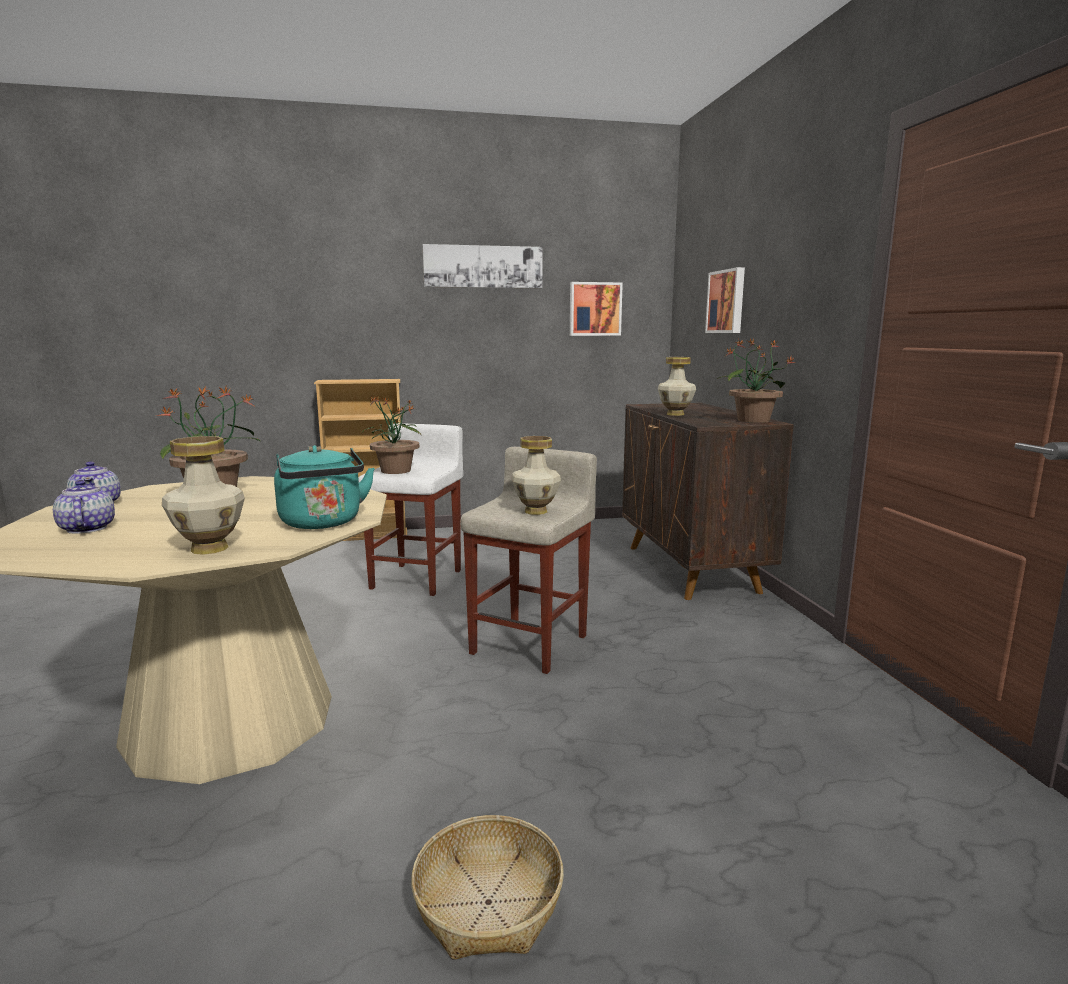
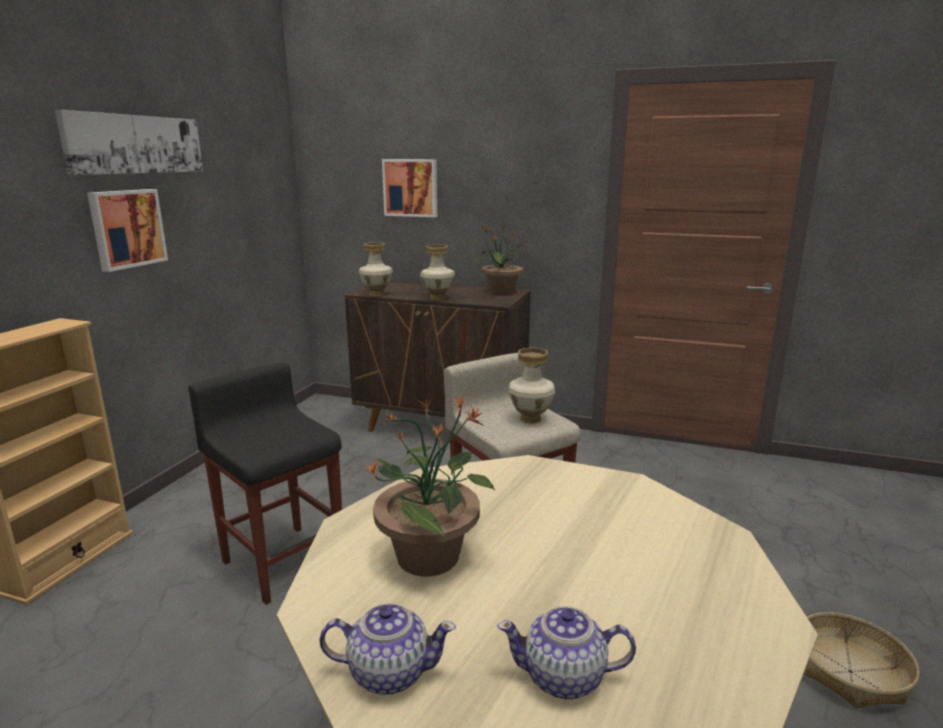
camera: 60 degrees left, 5 degrees up
vase [162,436,245,555] -> vase moved to [359,242,393,296]
turquoise kettle [274,445,375,529] -> none
white stool [358,424,463,596] -> black stool [188,362,342,605]
potted plant [362,396,421,474] -> none
picture [570,282,623,336] -> picture moved to [87,189,168,272]

